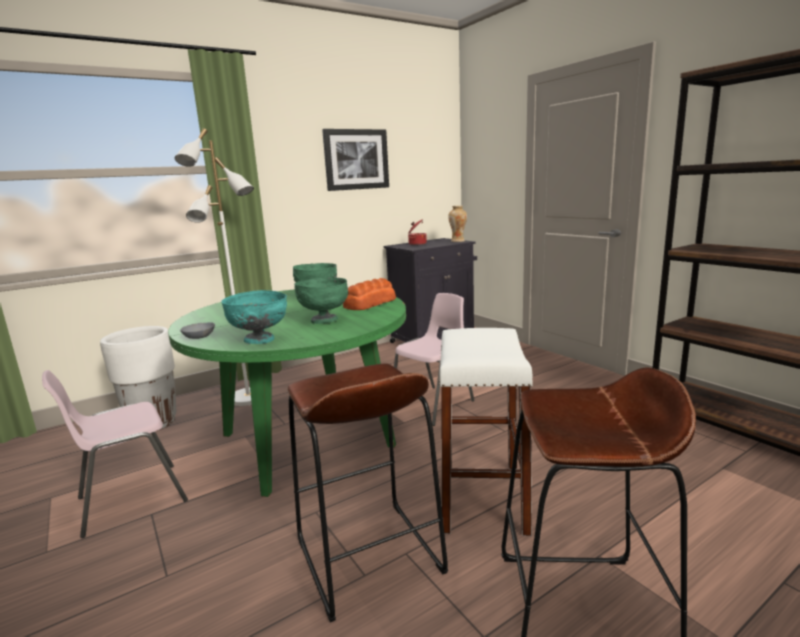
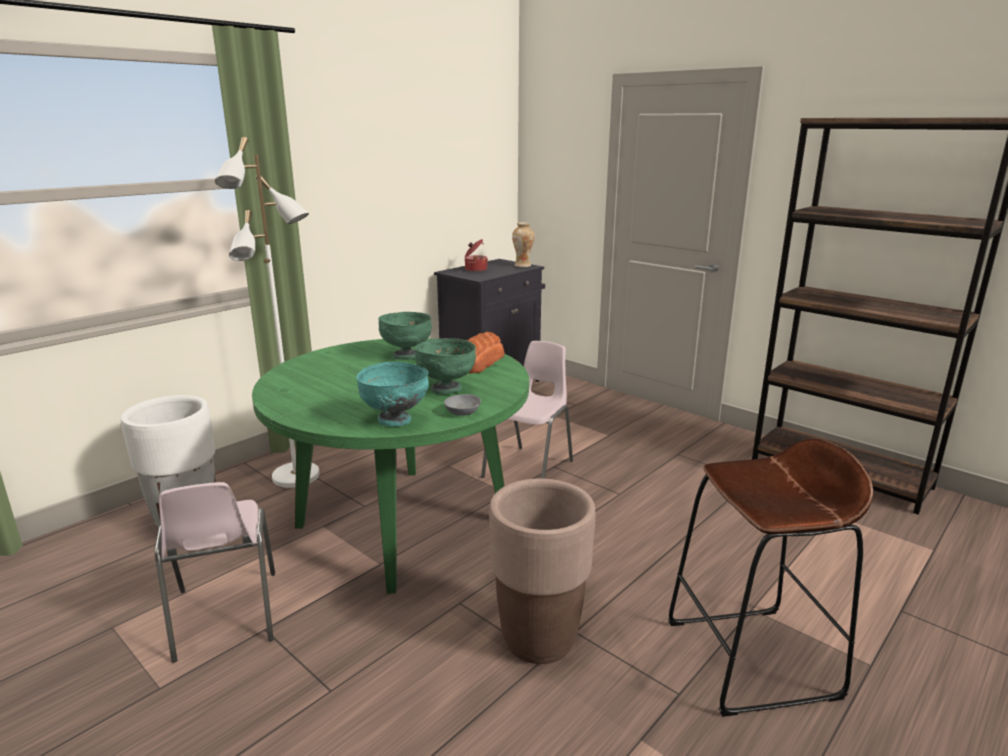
camera: 15 degrees left, 5 degrees up
pink chair [42,370,188,538] -> pink chair turned 60 degrees counterclockwise [155,482,275,663]
grey bowl [180,322,215,339] -> grey bowl moved to [444,394,481,416]
brown stool [288,363,448,622] -> brown planter [489,478,596,664]
picture [322,129,389,191] -> none
white stool [439,328,533,536] -> none

